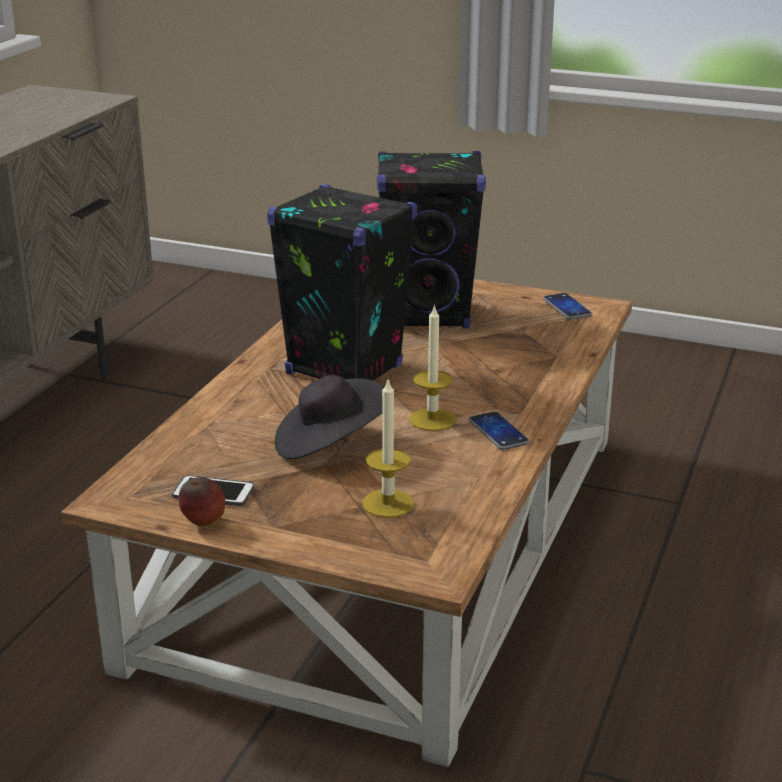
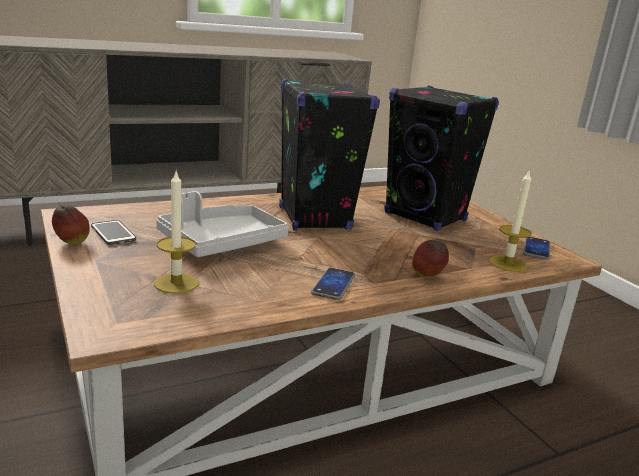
camera: 40 degrees right, 5 degrees down
black hat [275,375,384,459] -> grey tray [156,191,289,257]
candle [409,304,455,431] -> candle moved to [489,169,532,272]
none -> apple [412,240,449,277]

